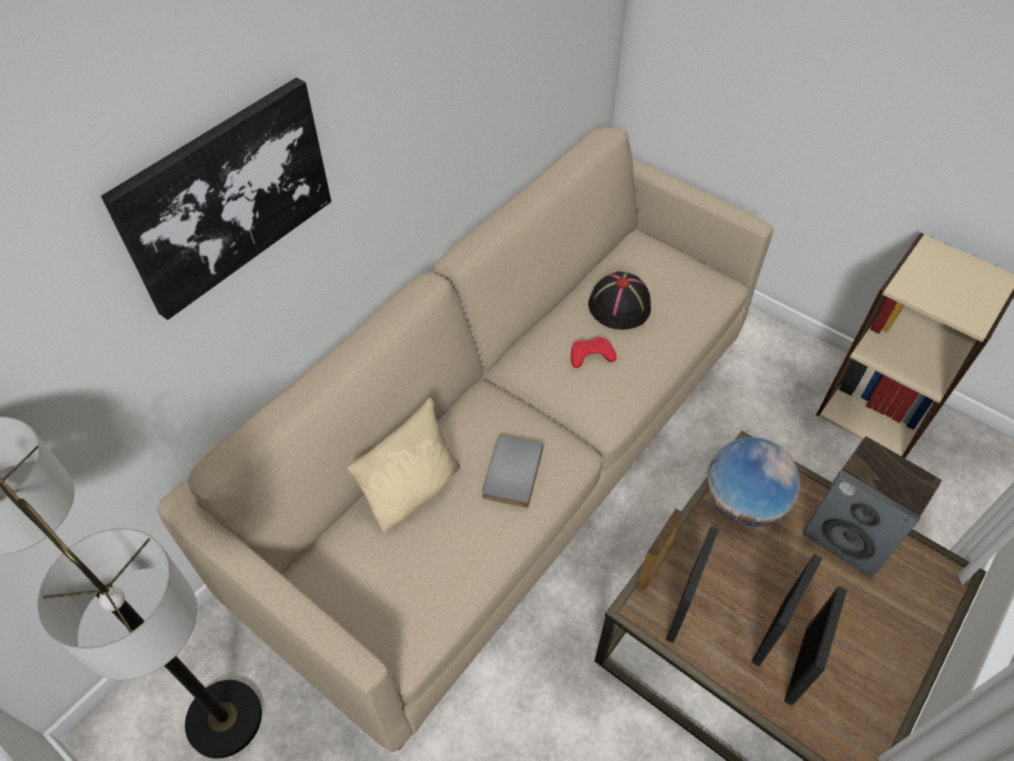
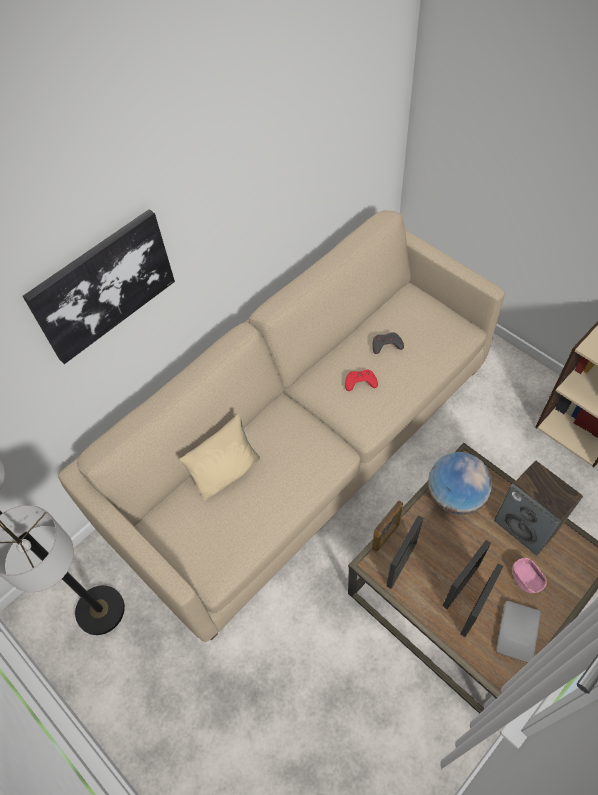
camera: 10 degrees right, 5 degrees up
grey book [482,436,544,508] -> grey book moved to [495,601,541,664]
black hat [588,272,651,330] -> grey game controller [372,332,404,354]
none -> pink bowl [512,558,547,593]

